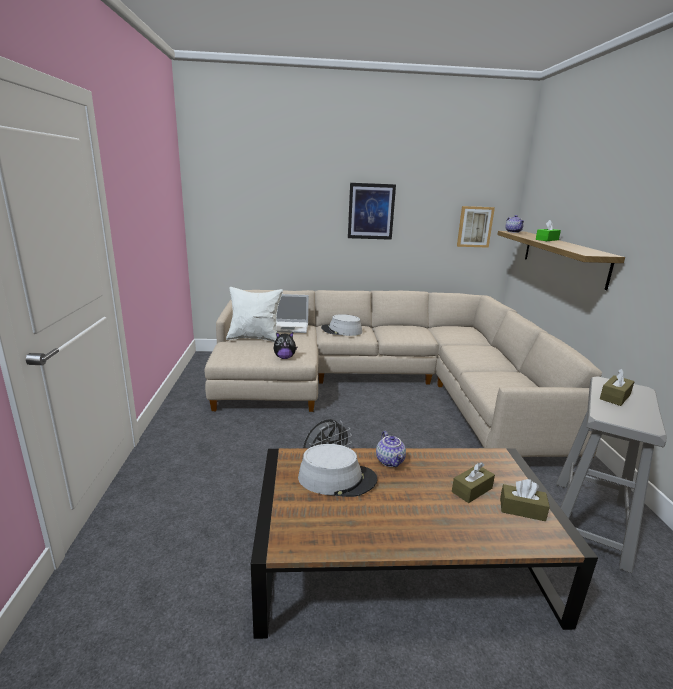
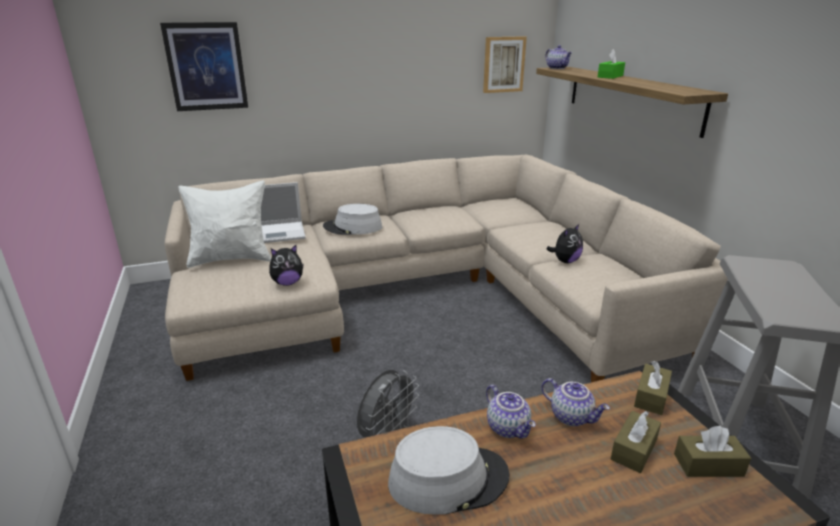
camera: 15 degrees left, 5 degrees up
picture [348,183,396,240] -> picture moved to [160,22,248,111]
brown tissue box [600,368,635,406] -> brown tissue box moved to [634,361,672,415]
none -> teapot [541,378,610,426]
none -> plush toy [547,224,583,263]

